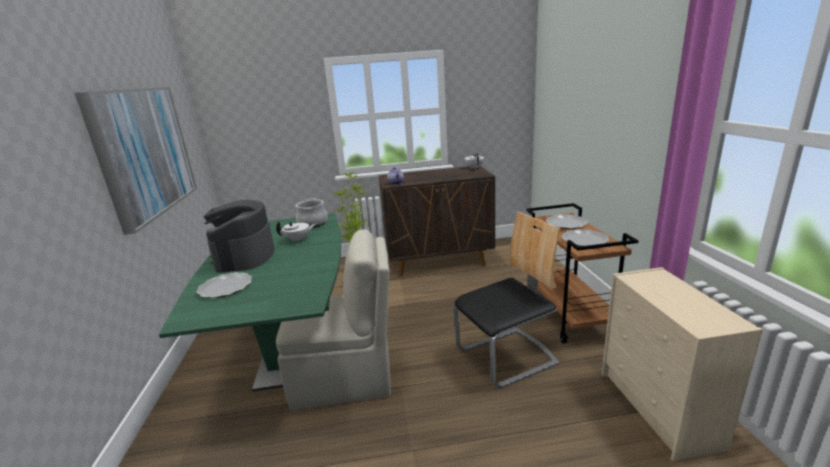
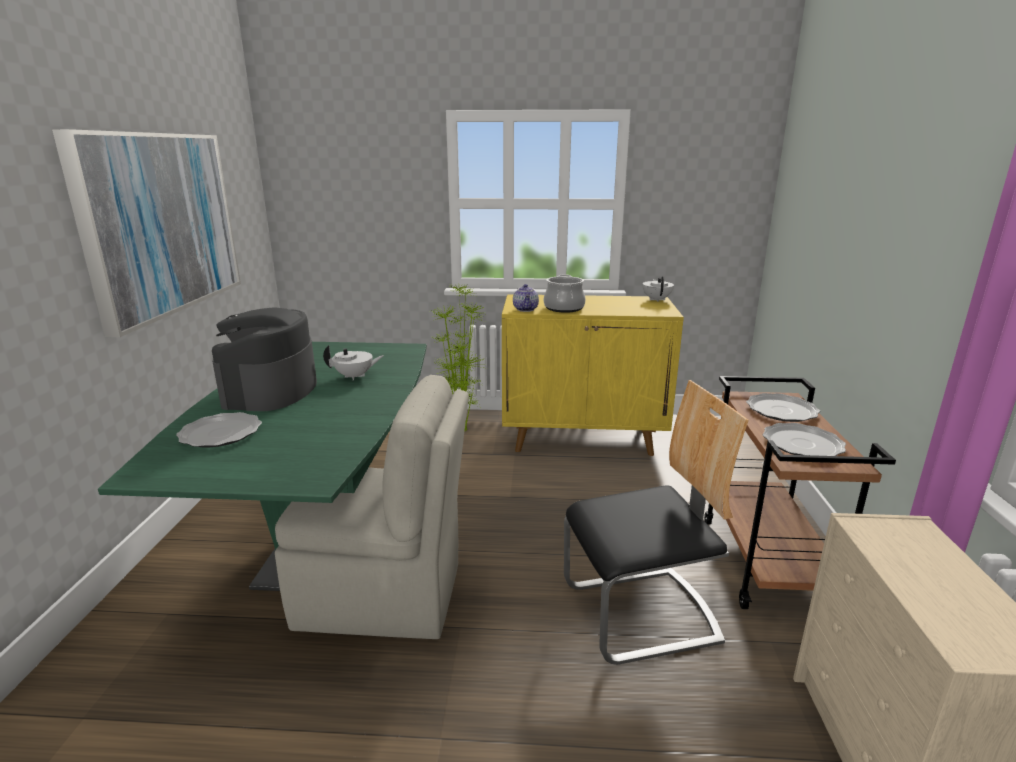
camera: 10 degrees right, 0 degrees up
cooking pot [295,198,328,228] -> cooking pot moved to [544,274,585,313]
brown cabinet [379,166,495,277] -> yellow cabinet [502,294,684,456]

